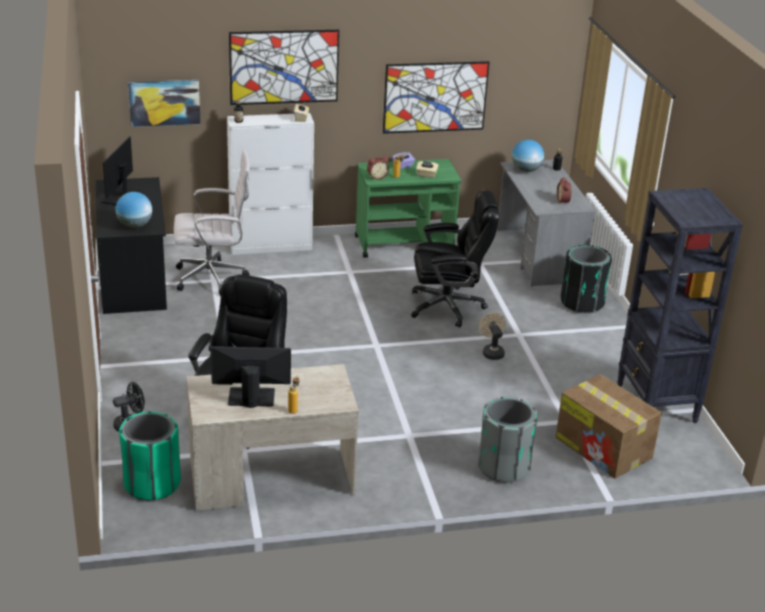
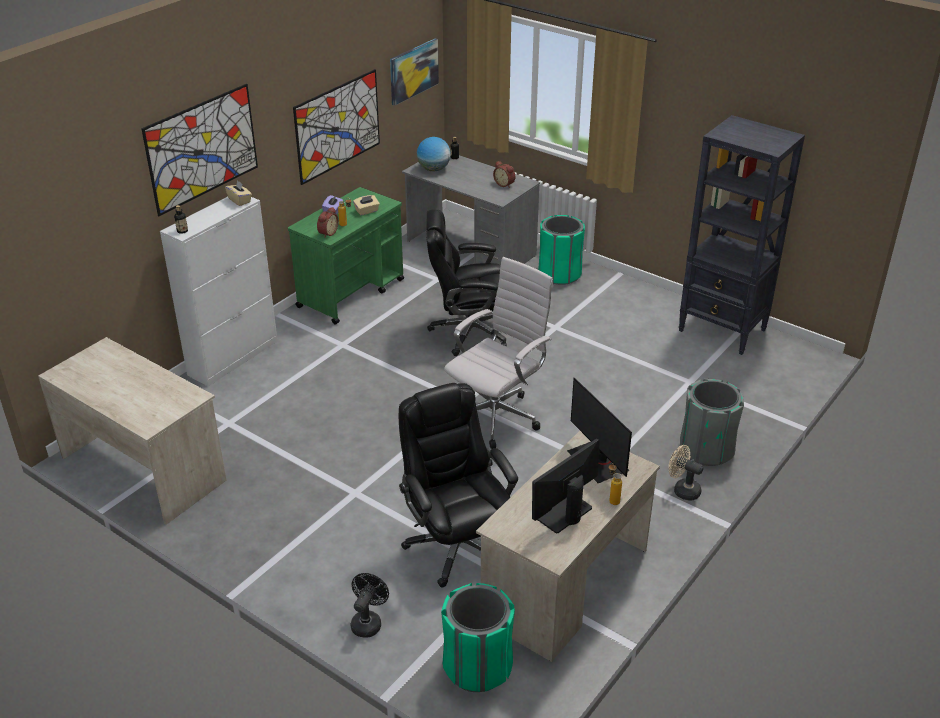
camera: 40 degrees left, 5 degrees up
black desk [96,177,167,314] -> beige desk [38,337,227,525]
monitor [102,136,141,205] -> monitor moved to [567,378,632,483]
globe [116,192,152,228] -> none
picture [128,80,201,127] -> picture moved to [390,38,439,106]
white office chair [174,150,250,295] -> white office chair moved to [444,257,553,449]
black office chair [411,190,499,328] -> black office chair turned 135 degrees counterclockwise [426,209,507,356]
beige fan [479,312,506,360] -> beige fan moved to [669,445,704,501]
cardboard box [556,374,662,479] -> none
black trash can [561,245,612,314] -> green trash can [538,215,585,285]

